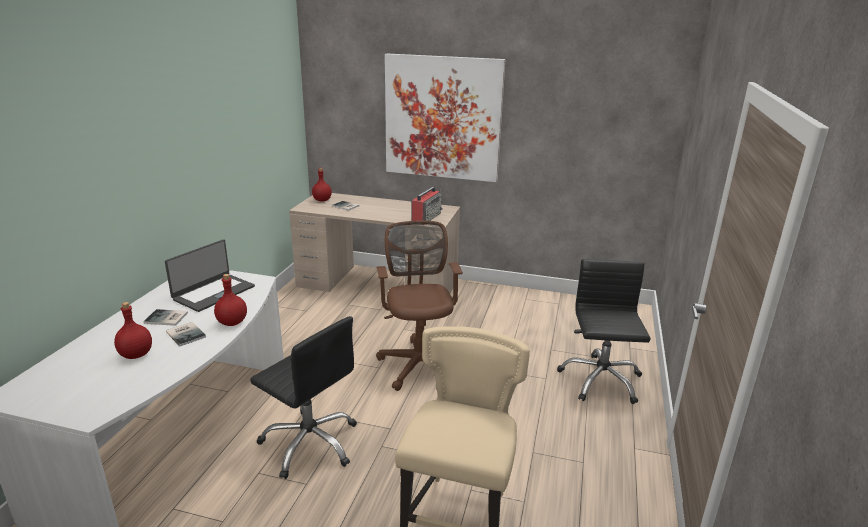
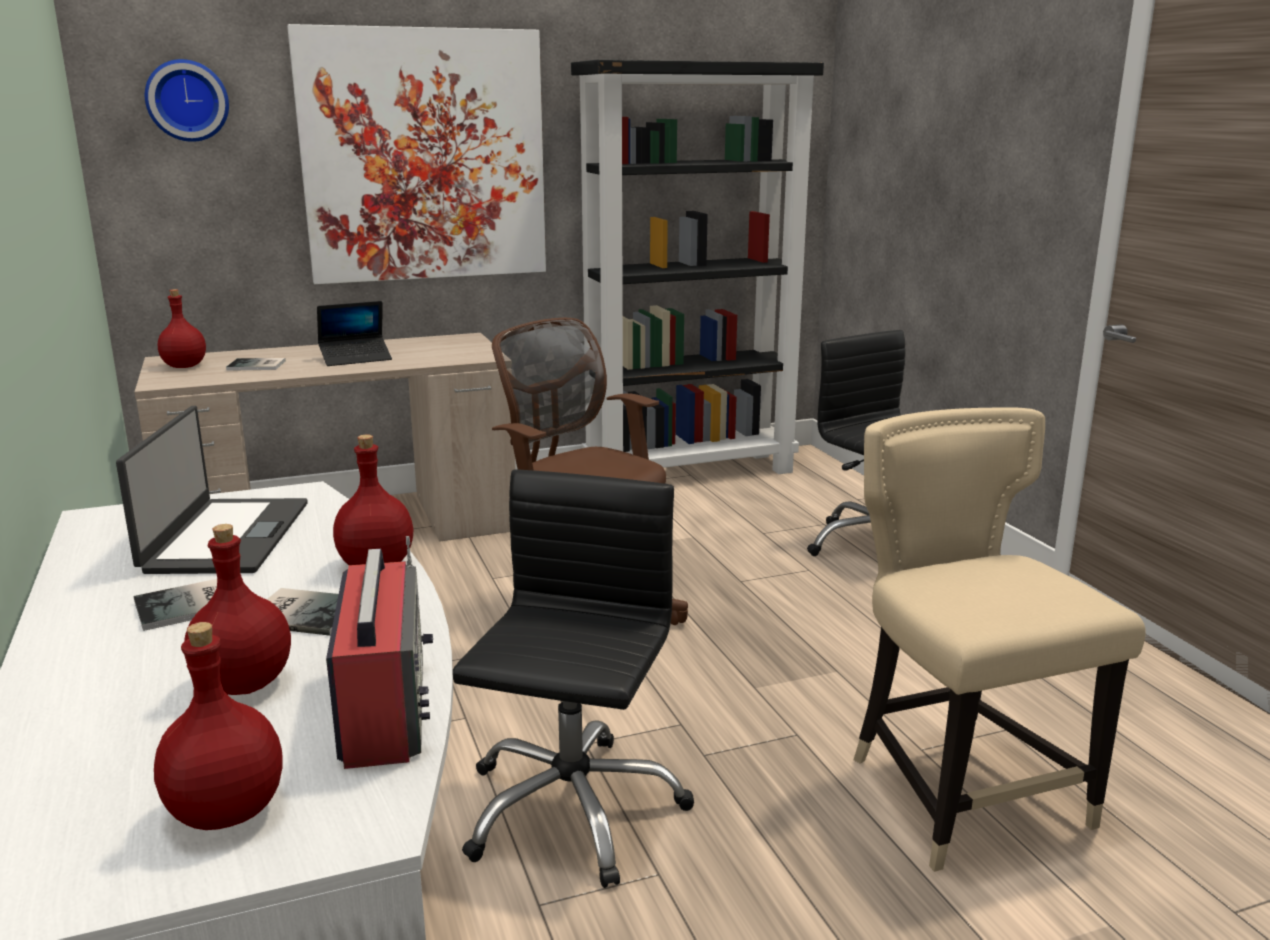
camera: 35 degrees left, 5 degrees down
black office chair [250,316,357,479] -> black office chair turned 75 degrees counterclockwise [453,469,694,888]
radio [411,186,443,221] -> radio moved to [326,536,433,769]
none -> wall clock [145,59,229,142]
none -> red bottle [154,622,283,830]
none -> laptop [317,301,392,366]
none -> black bookcase [571,59,824,474]

